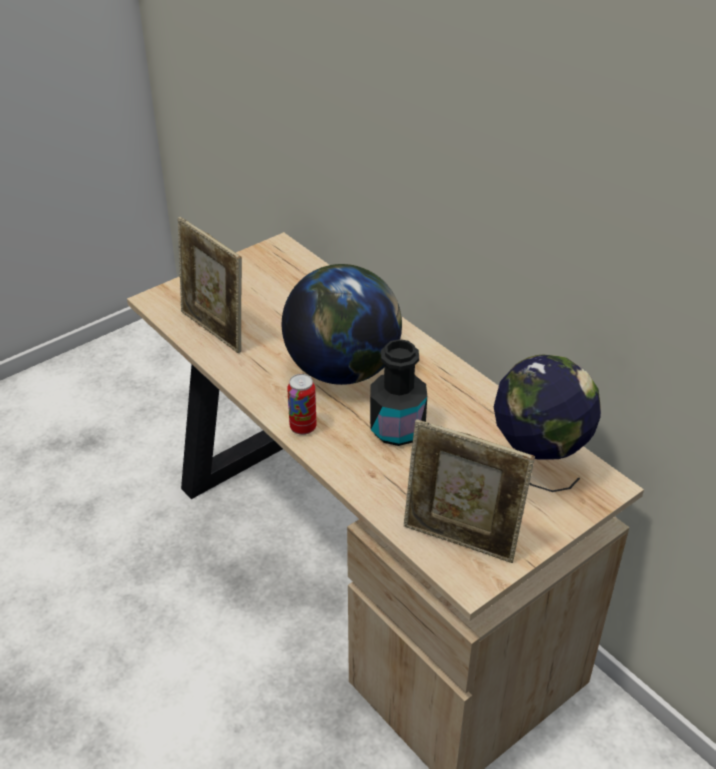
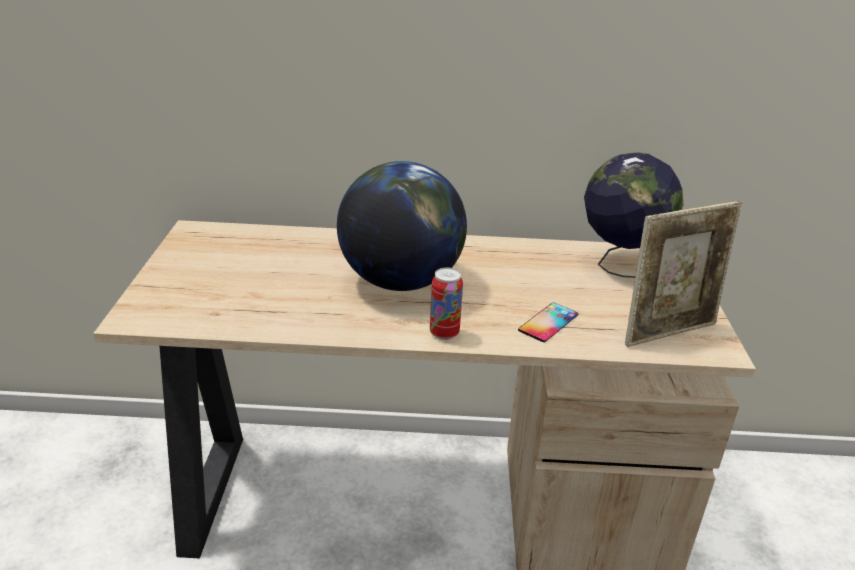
camera: 50 degrees left, 10 degrees down
picture frame [178,217,242,353] -> none
black bottle [370,339,427,446] -> none
none -> phone [518,303,578,342]

